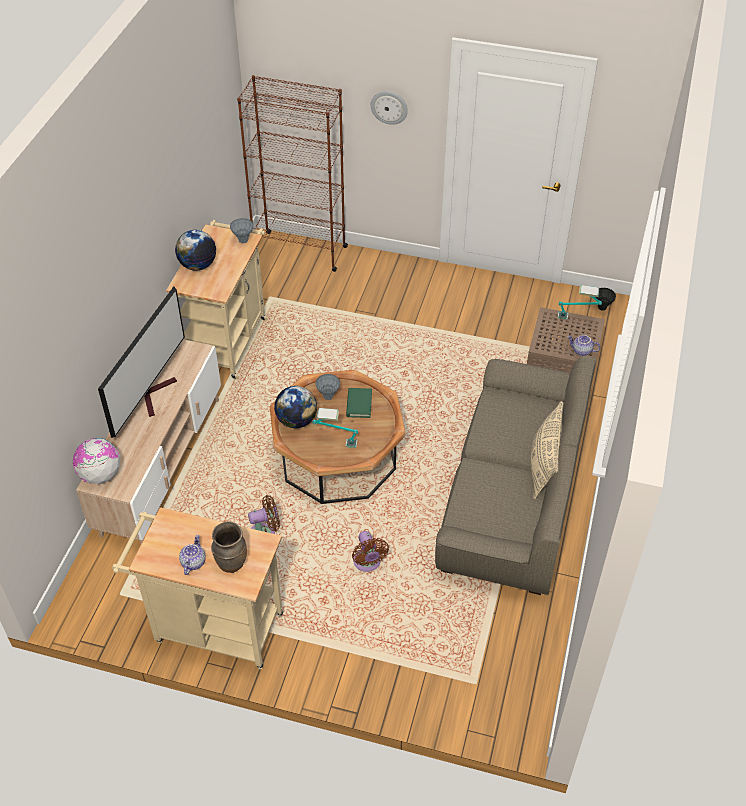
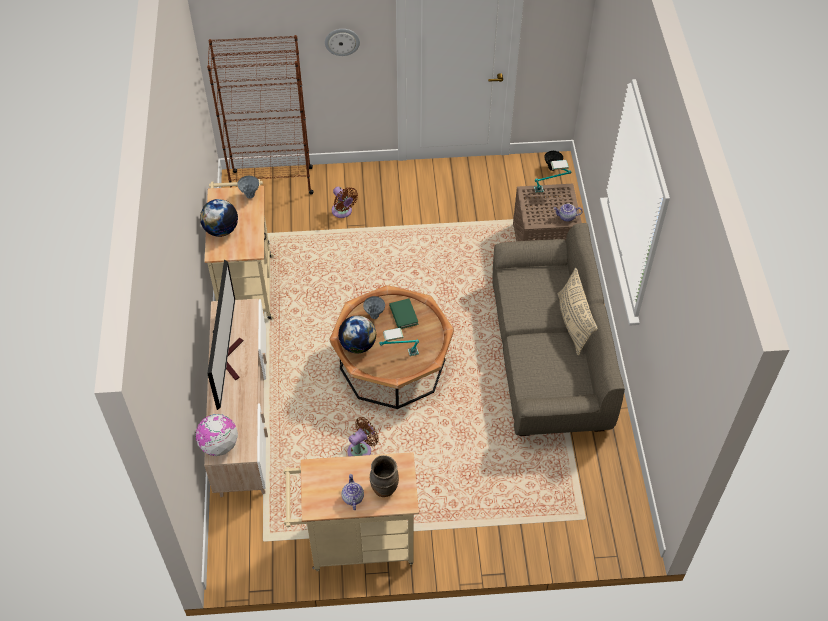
camera: 20 degrees left, 5 degrees up
brown fan [352,531,389,572] -> brown fan moved to [332,187,358,218]

